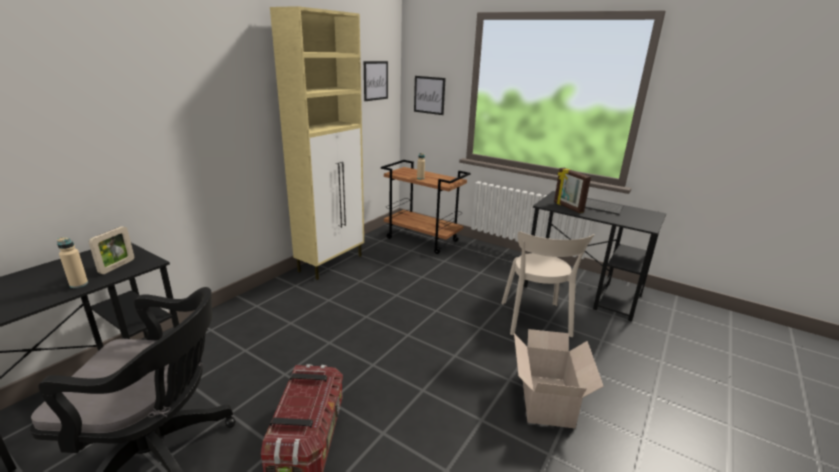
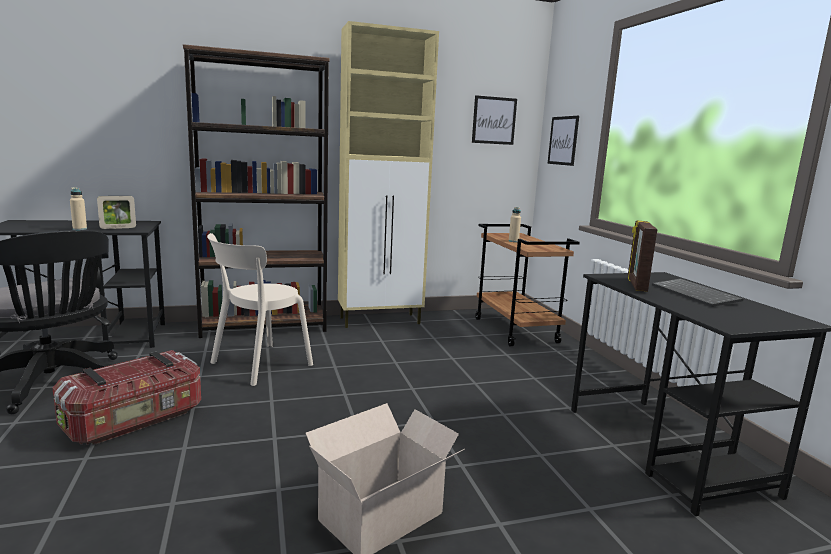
camera: 40 degrees right, 10 degrees down
beige chair [501,231,595,337] -> beige chair moved to [207,233,313,386]
none -> brown bookcase [183,44,330,338]

